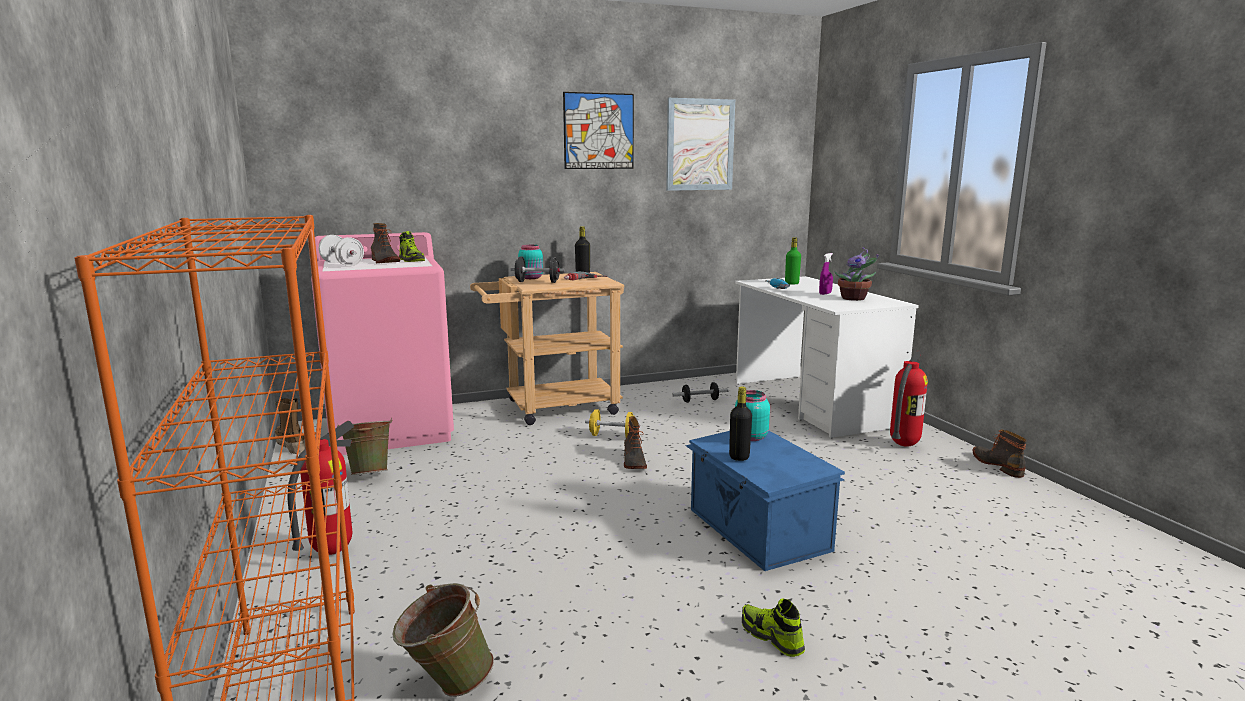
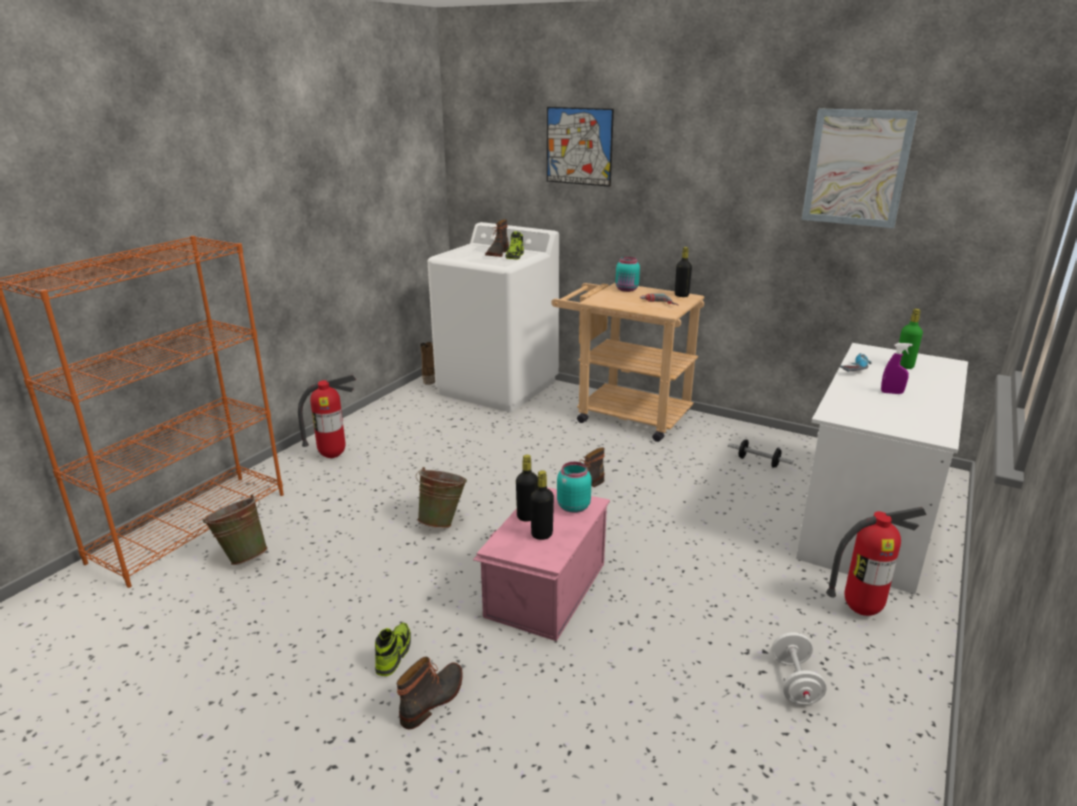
camera: 50 degrees right, 10 degrees up
pink washing machine [311,232,454,455] -> white washing machine [427,222,559,412]
white dumbbell [319,235,364,267] -> white dumbbell moved to [772,632,827,705]
green bucket [337,418,392,475] -> green bucket moved to [416,467,467,528]
black dumbbell [511,257,564,283] -> none
picture [563,92,634,169] -> picture moved to [547,107,614,187]
yellow dumbbell [585,409,640,438] -> none
blue storage box [685,431,845,571] -> pink storage box [473,487,610,641]
potted plant [834,247,878,301] -> none
boot [973,429,1026,478] -> boot moved to [396,657,463,729]
none -> black bottle [530,470,554,540]

